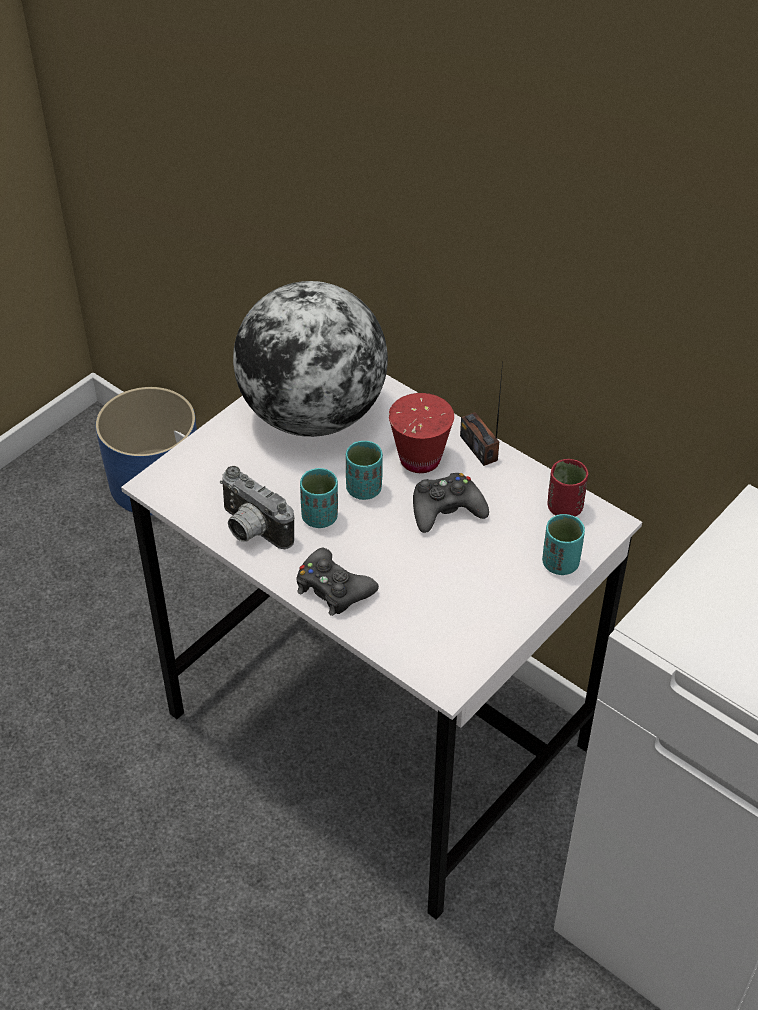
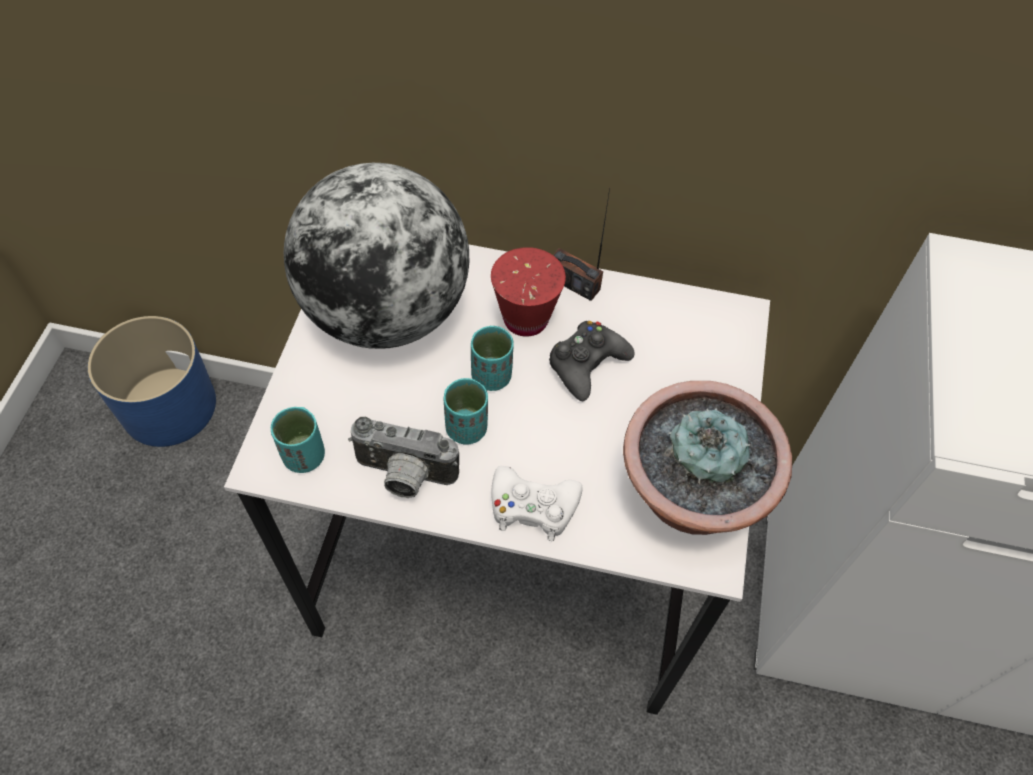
camera: 30 degrees left, 10 degrees up
black game controller [296,548,379,616] -> white game controller [491,466,583,541]
turquoise cup [542,514,585,575] -> turquoise cup moved to [271,407,325,473]
red cup [548,459,588,517] -> none
none -> potted plant [623,381,792,535]

